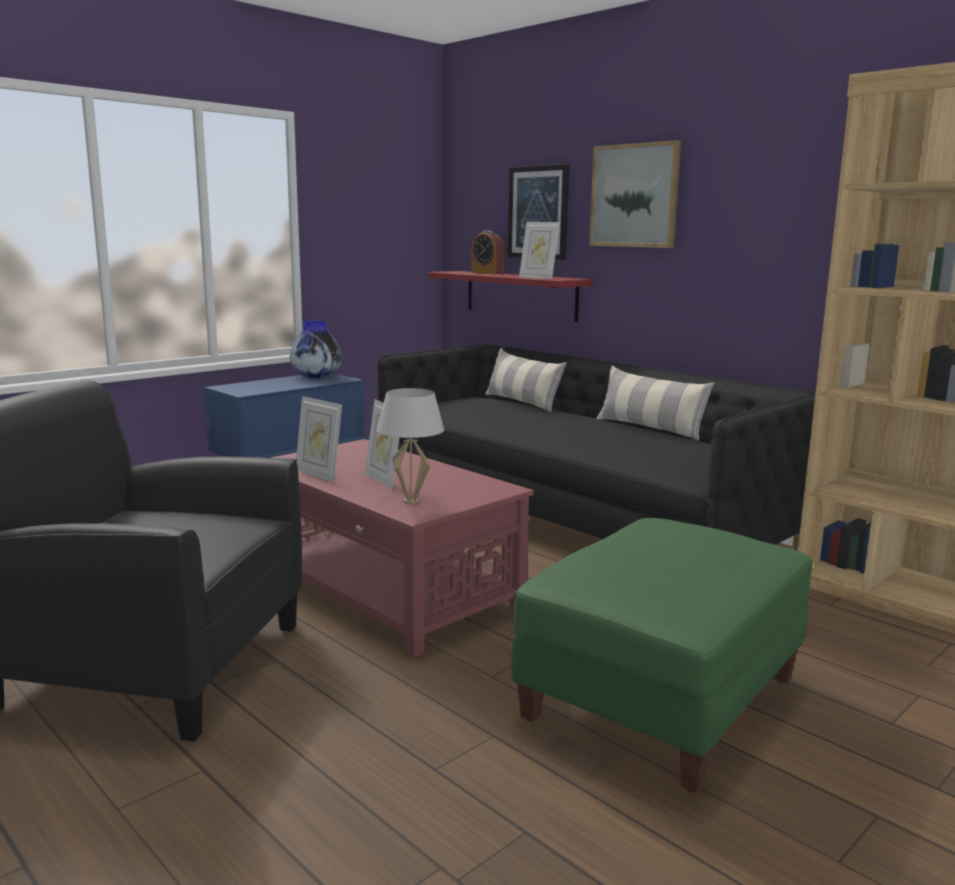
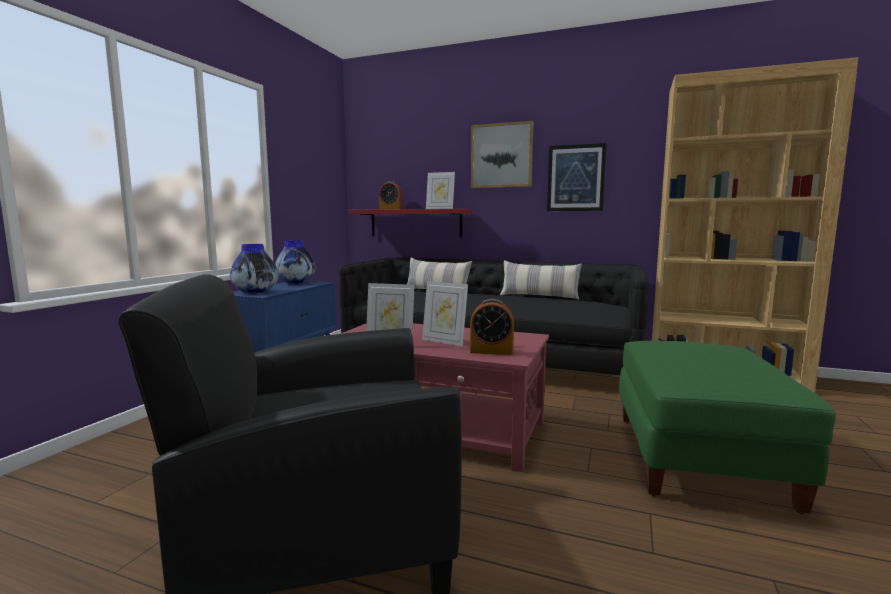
camera: 25 degrees left, 5 degrees down
white table lamp [377,388,444,504] -> alarm clock [470,299,514,355]
picture [508,164,570,259] -> picture moved to [547,143,607,211]
none -> vase [230,244,279,293]

